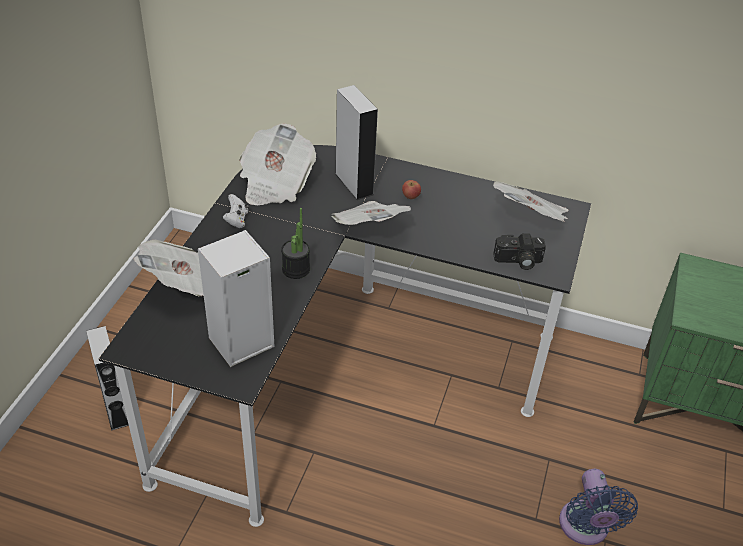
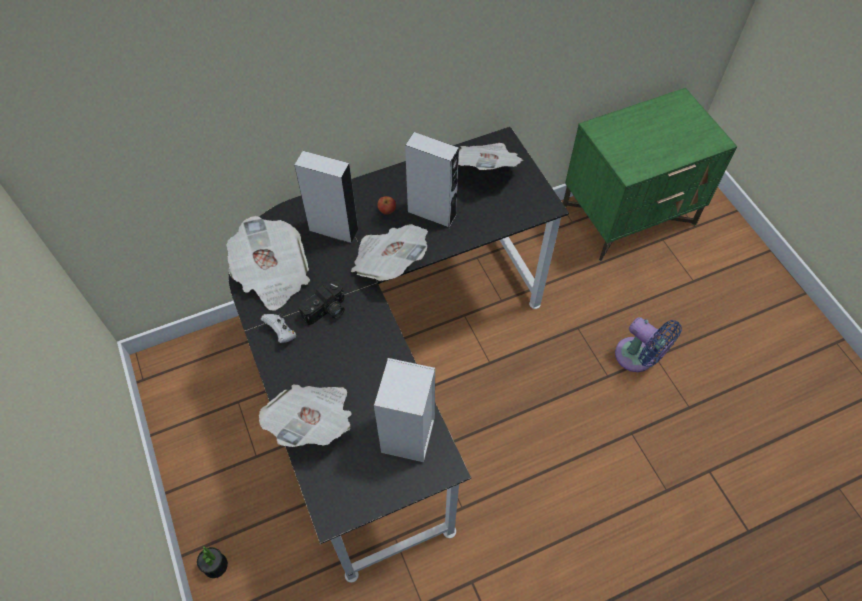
camera: 40 degrees left, 15 degrees up
grey speaker [86,326,129,431] -> grey speaker moved to [405,132,459,228]
potted plant [281,208,310,279] -> potted plant moved to [197,546,228,578]
camera [493,233,546,270] -> camera moved to [299,281,345,325]

